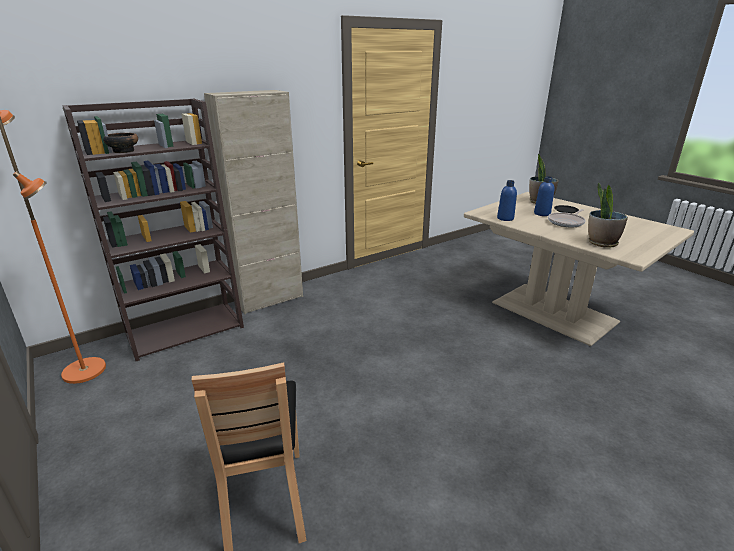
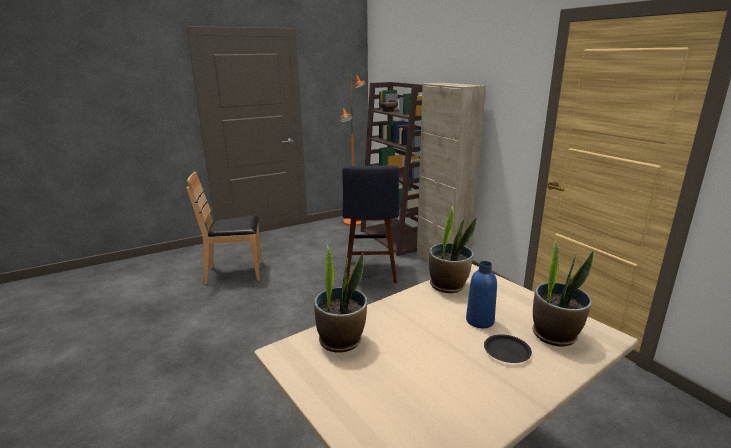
camera: 95 degrees right, 5 degrees down
blue bottle [497,180,517,221] -> potted plant [429,205,477,293]
frying pan [548,209,586,227] -> none
none -> blue stool [342,165,399,283]

